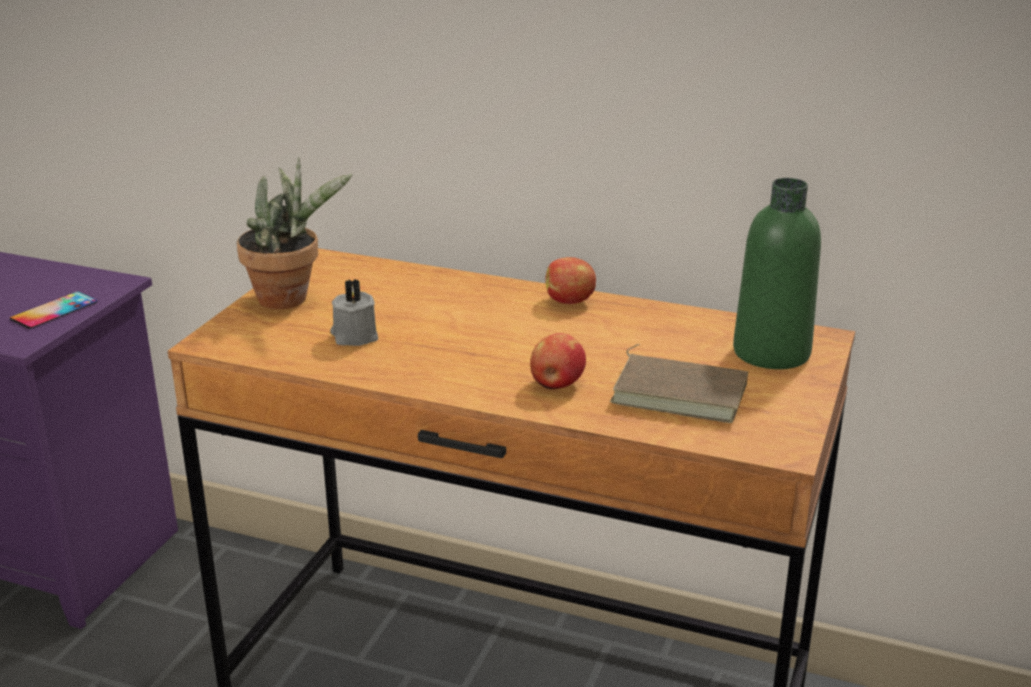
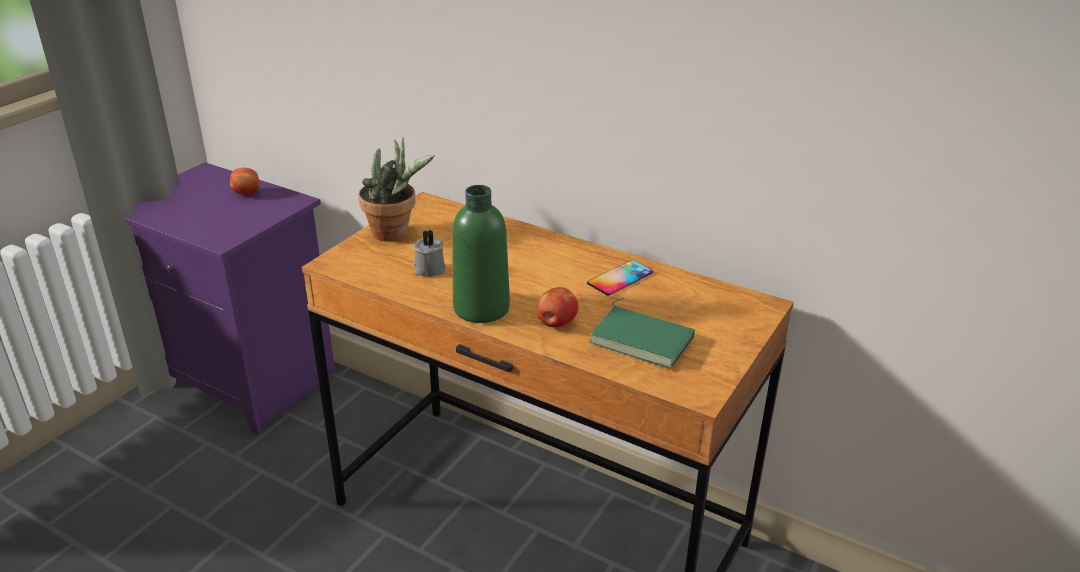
camera: 10 degrees right, 5 degrees up
phone [10,291,97,329] -> phone moved to [587,260,654,296]
apple [545,257,596,304] -> apple moved to [230,168,259,195]
brown book [610,344,748,423] -> green book [589,298,695,369]
green bottle [733,178,821,369] -> green bottle moved to [452,185,510,323]

